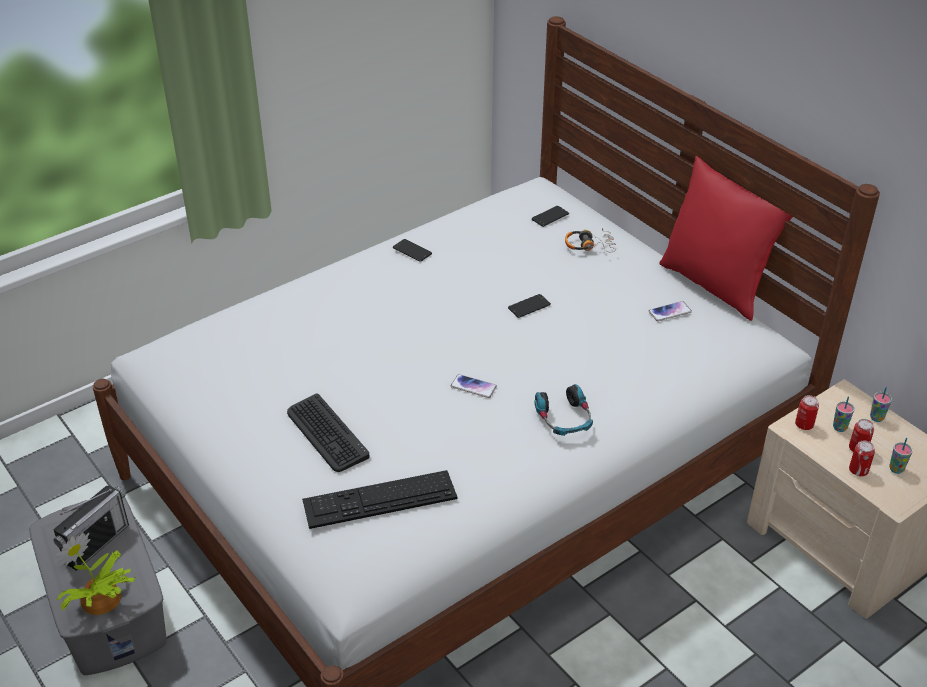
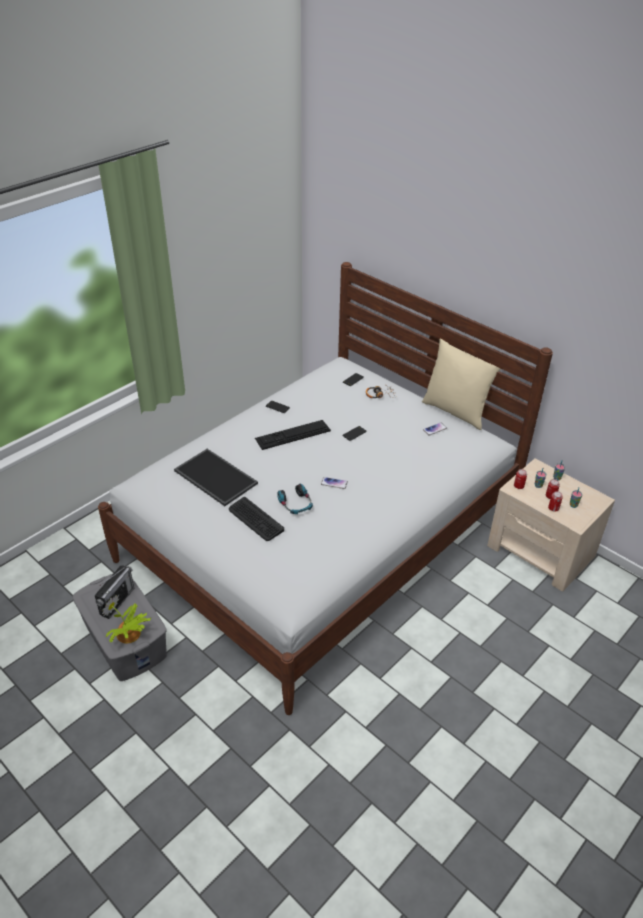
camera: 10 degrees left, 0 degrees up
keyboard [302,470,457,529] -> keyboard moved to [255,420,331,450]
headphones [534,384,593,436] -> headphones moved to [277,484,313,514]
red pillow [659,156,793,321] -> beige pillow [422,338,501,430]
none -> tray [174,449,258,506]

